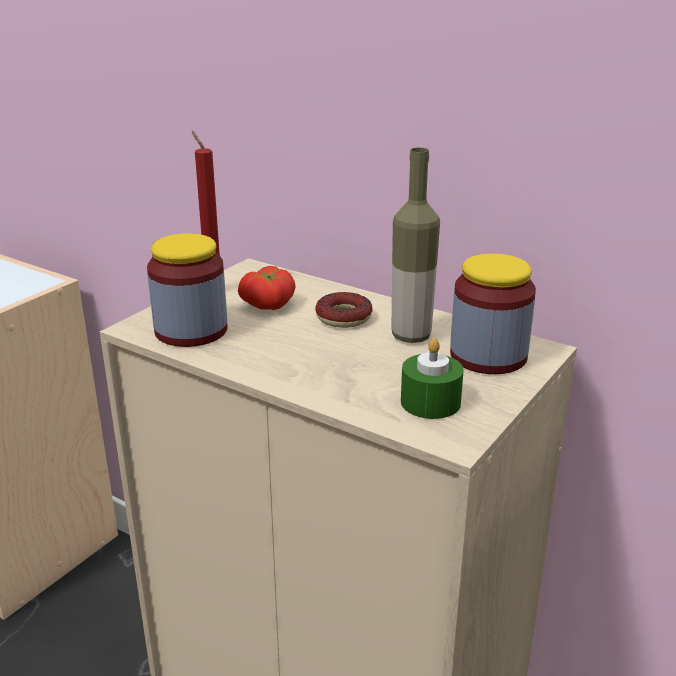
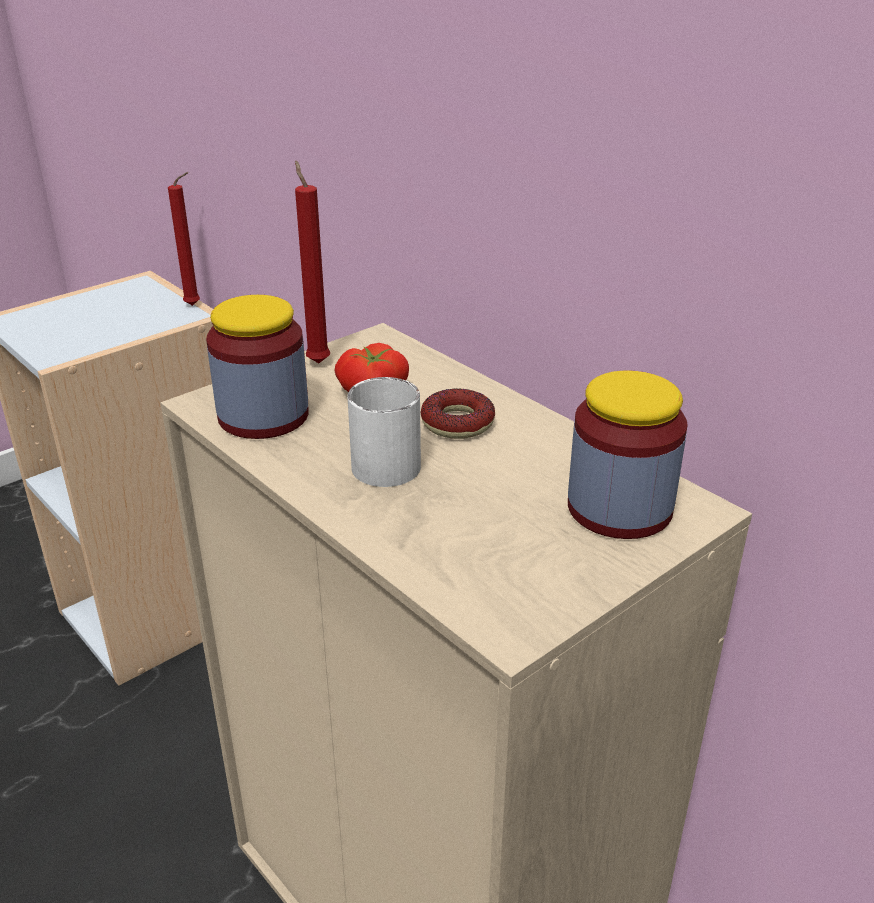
camera: 15 degrees right, 5 degrees up
bottle [391,147,440,343] -> none
green candle [401,338,464,419] -> none
none -> red candle [168,172,200,306]
none -> white mug [348,377,421,487]

